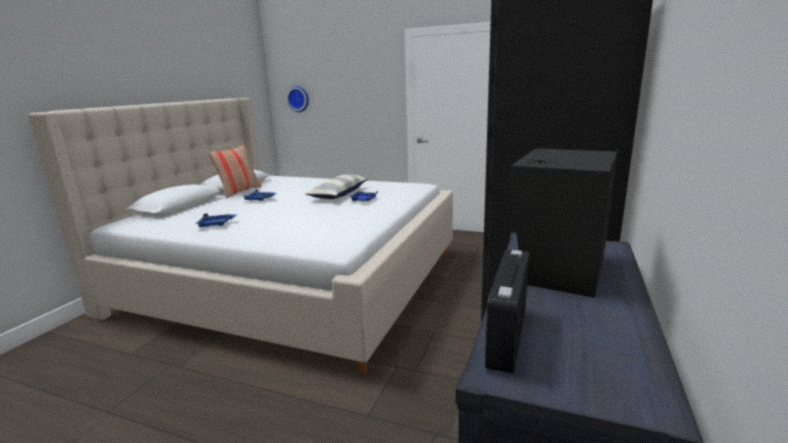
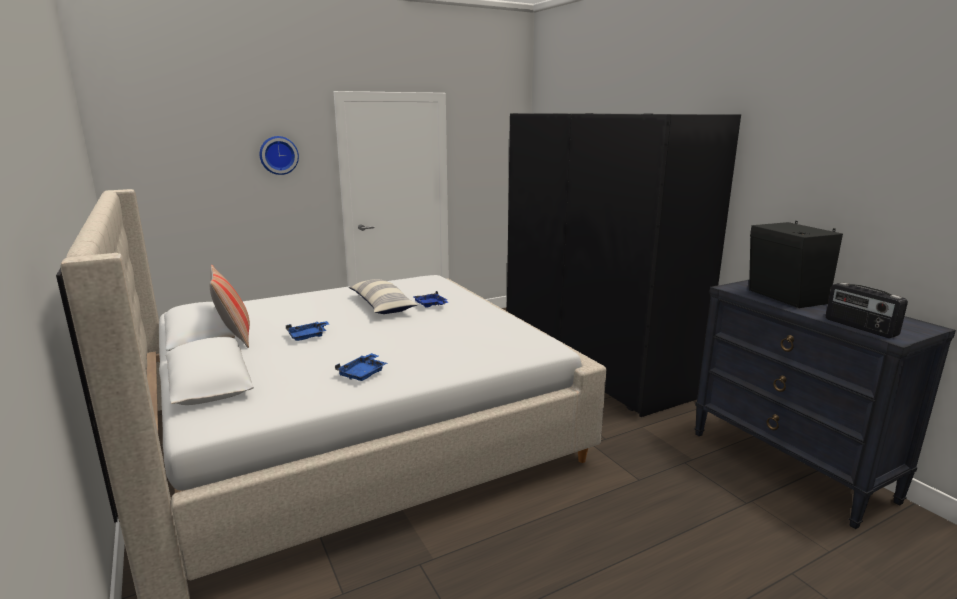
camera: 50 degrees left, 0 degrees up
wall clock [286,86,309,112] -> wall clock moved to [260,136,299,175]

